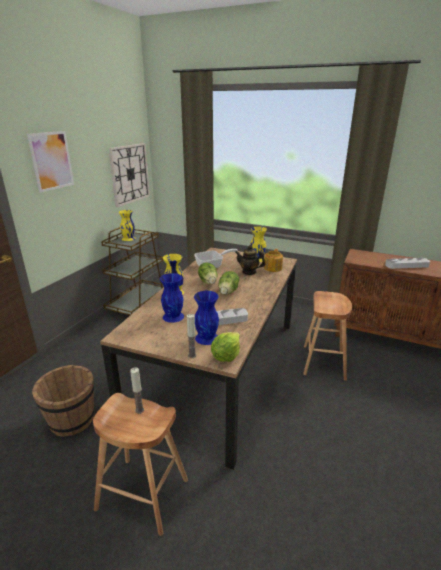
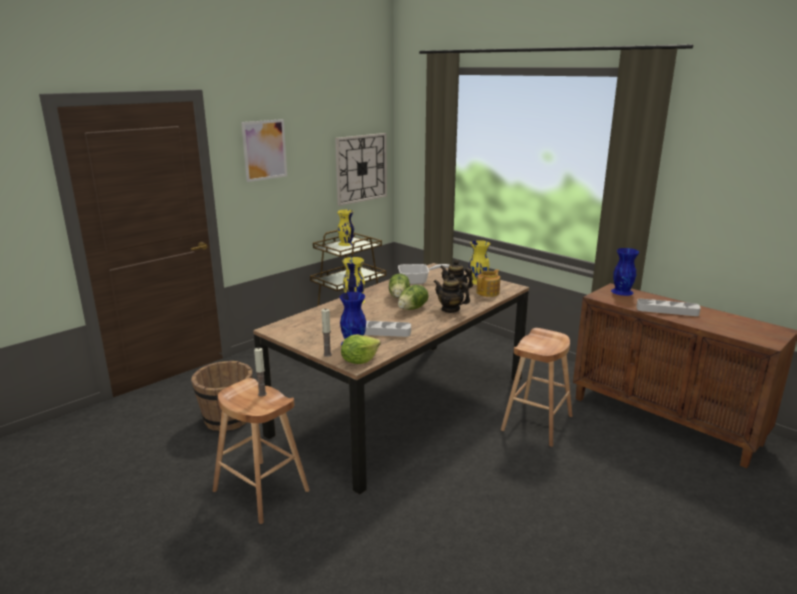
camera: 20 degrees right, 5 degrees down
blue vase [160,273,184,323] -> blue vase moved to [611,248,639,296]
none -> teapot [434,274,470,313]

